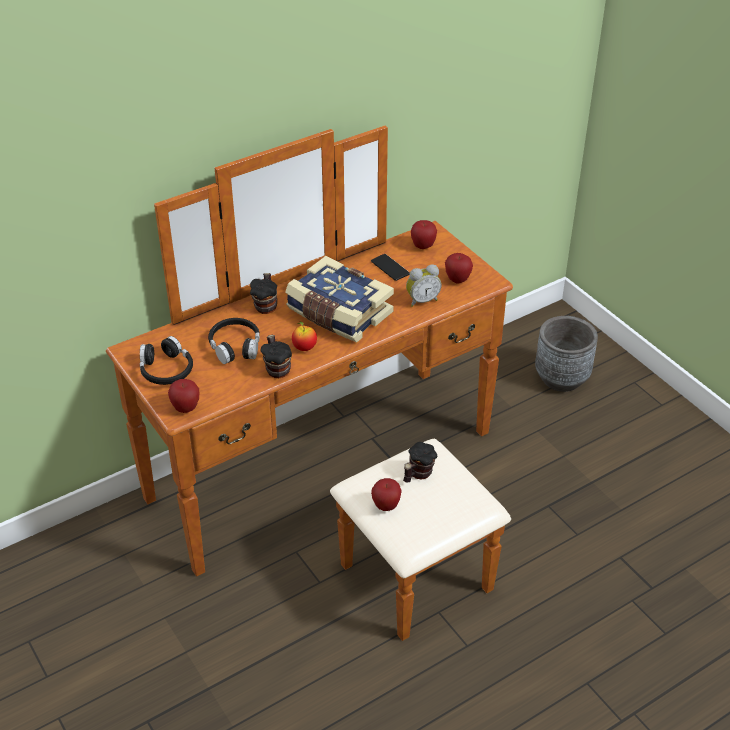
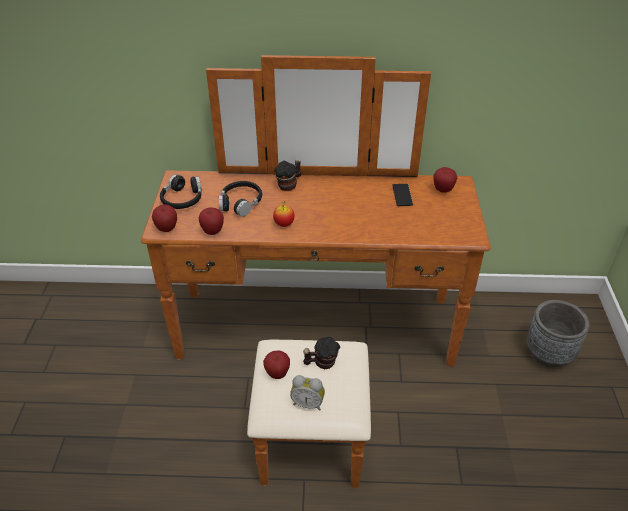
camera: 35 degrees right, 0 degrees up
mug [260,335,292,378] -> none
book [285,256,394,342] -> none
alarm clock [406,264,442,307] -> alarm clock moved to [290,375,325,411]
apple [445,253,473,283] -> apple moved to [199,207,224,235]

